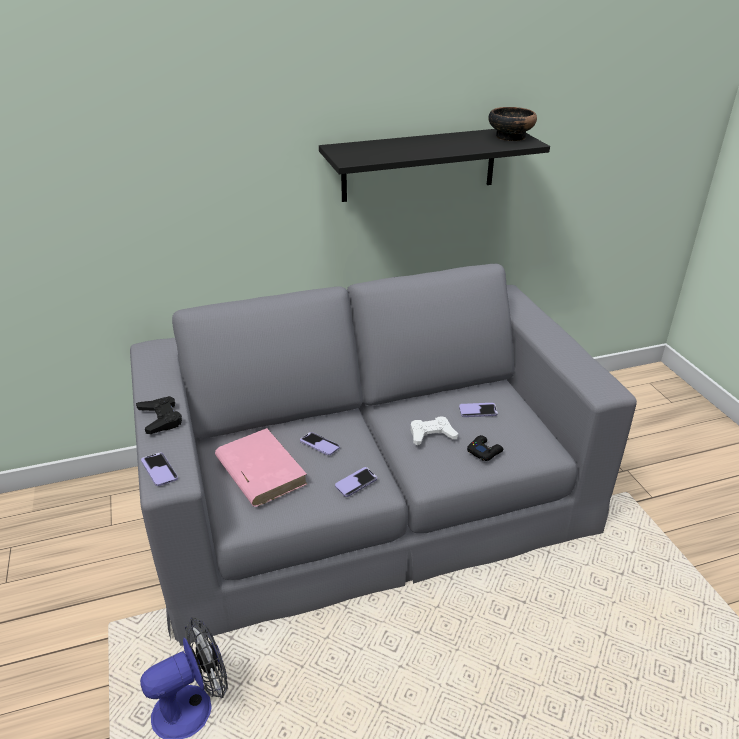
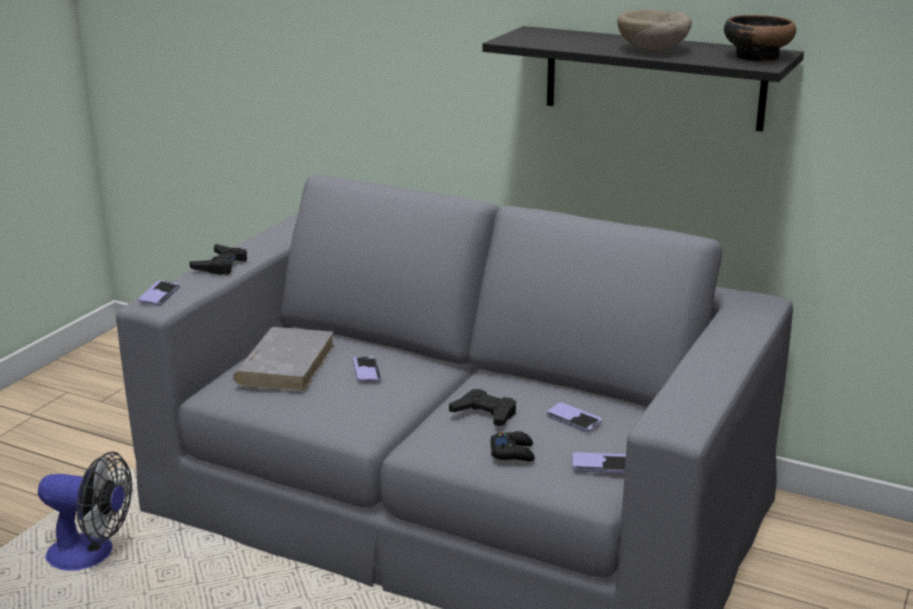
camera: 45 degrees right, 10 degrees down
pink book [215,428,307,507] -> grey book [233,327,335,392]
phone [335,467,377,497] -> phone moved to [572,452,626,473]
white game controller [411,416,458,445] -> black game controller [449,389,516,426]
none -> beige bowl [617,10,692,51]

